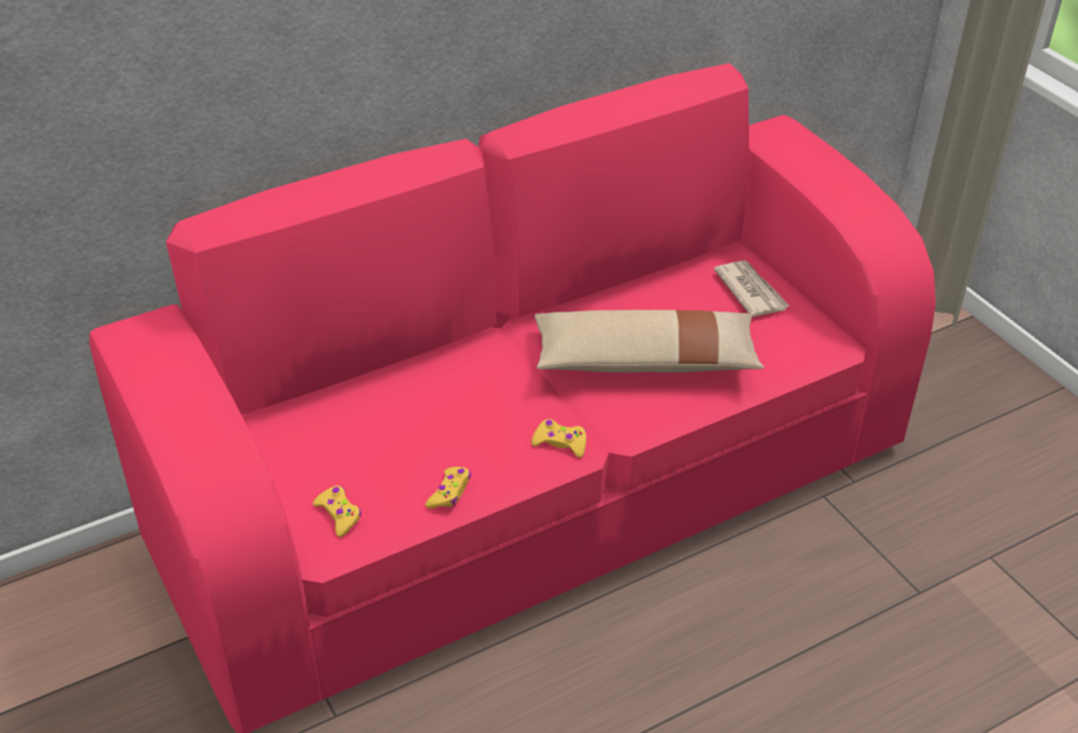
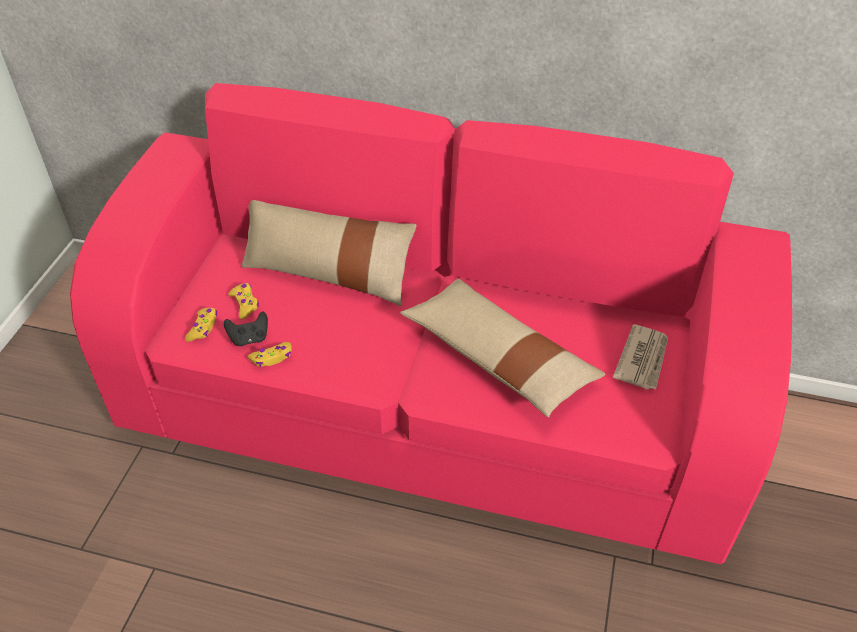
camera: 45 degrees right, 5 degrees up
yellow game controller [531,419,586,458] -> yellow game controller moved to [228,283,259,320]
none -> black game controller [224,311,268,346]
none -> beige pillow [241,200,417,306]

